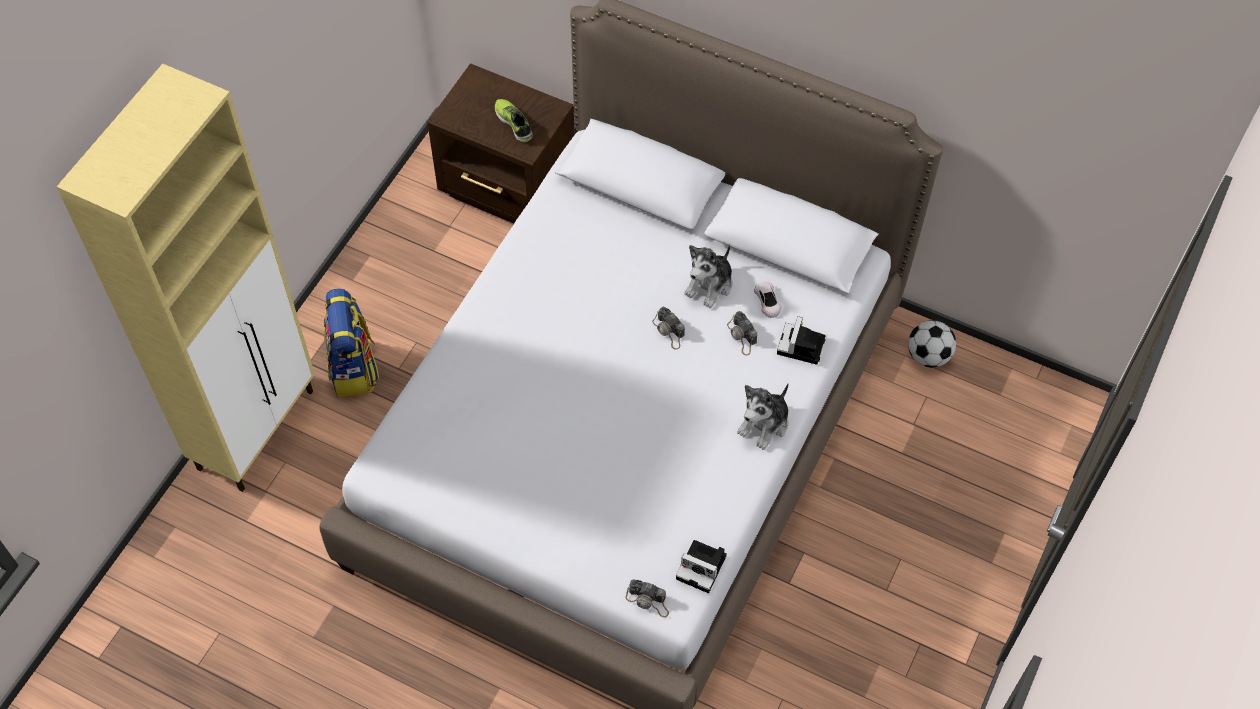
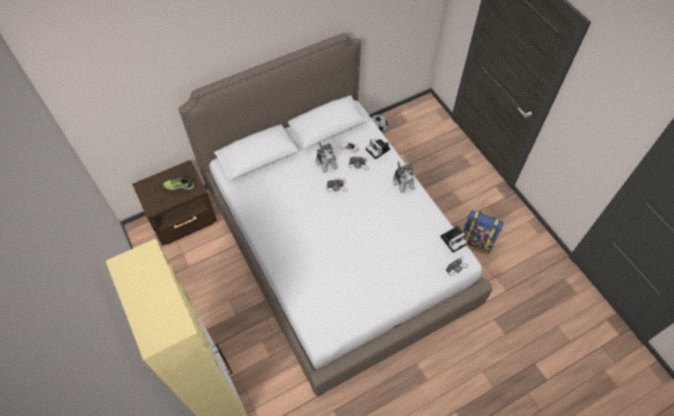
camera: 55 degrees left, 0 degrees up
backpack [324,289,379,397] -> backpack moved to [463,210,503,254]

